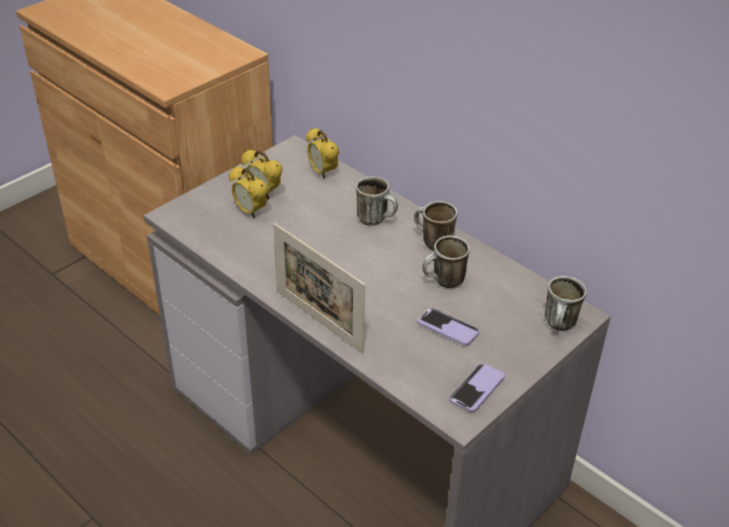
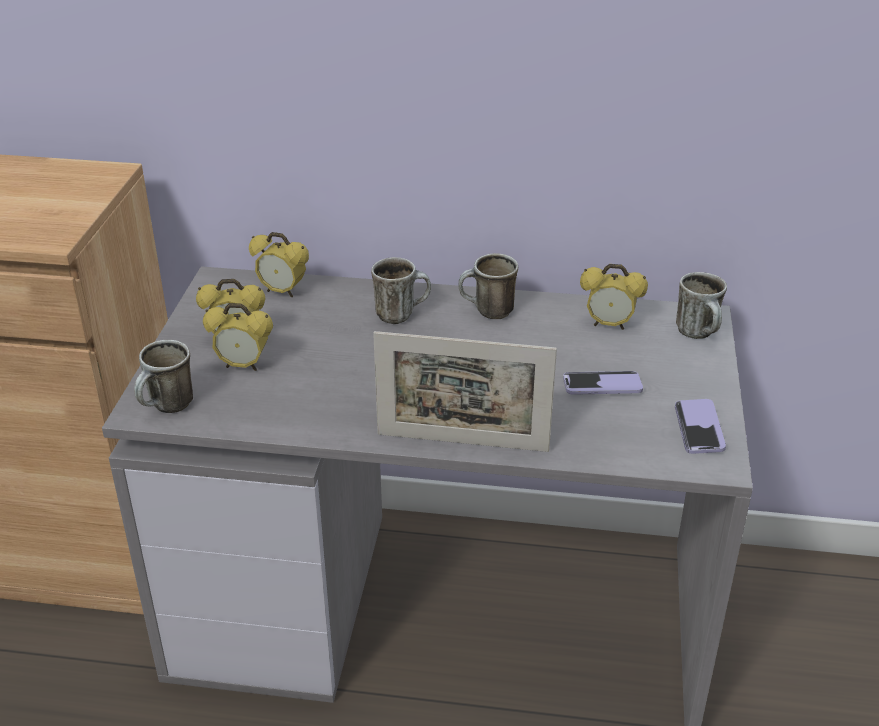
camera: 35 degrees left, 5 degrees down
mug [422,236,470,288] -> mug moved to [134,340,193,413]
none -> alarm clock [580,264,648,330]

